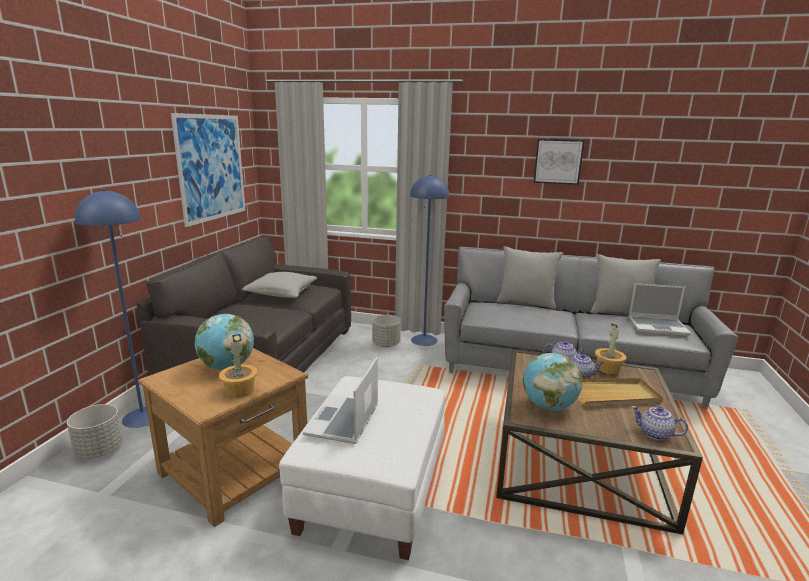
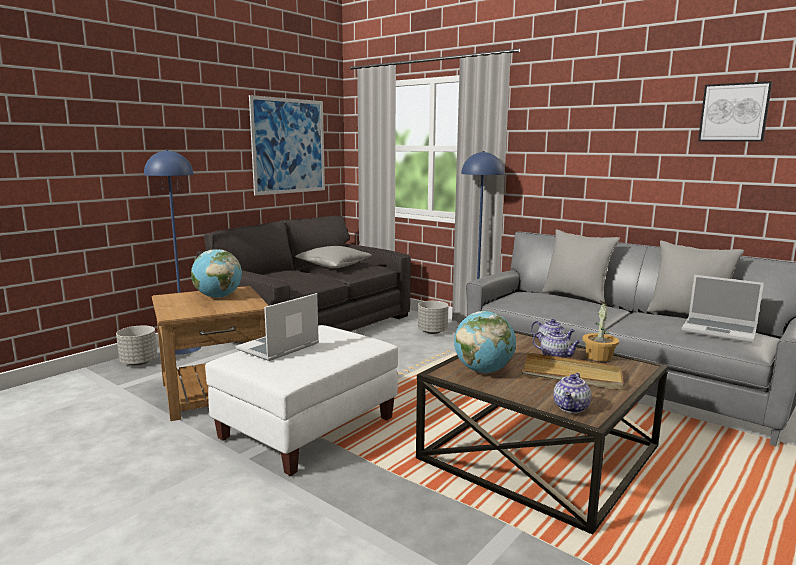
camera: 25 degrees right, 5 degrees down
potted plant [219,334,257,398] -> none
picture [534,139,584,185] -> picture moved to [698,81,772,142]
teapot [631,406,688,440] -> teapot turned 120 degrees counterclockwise [553,373,591,413]

